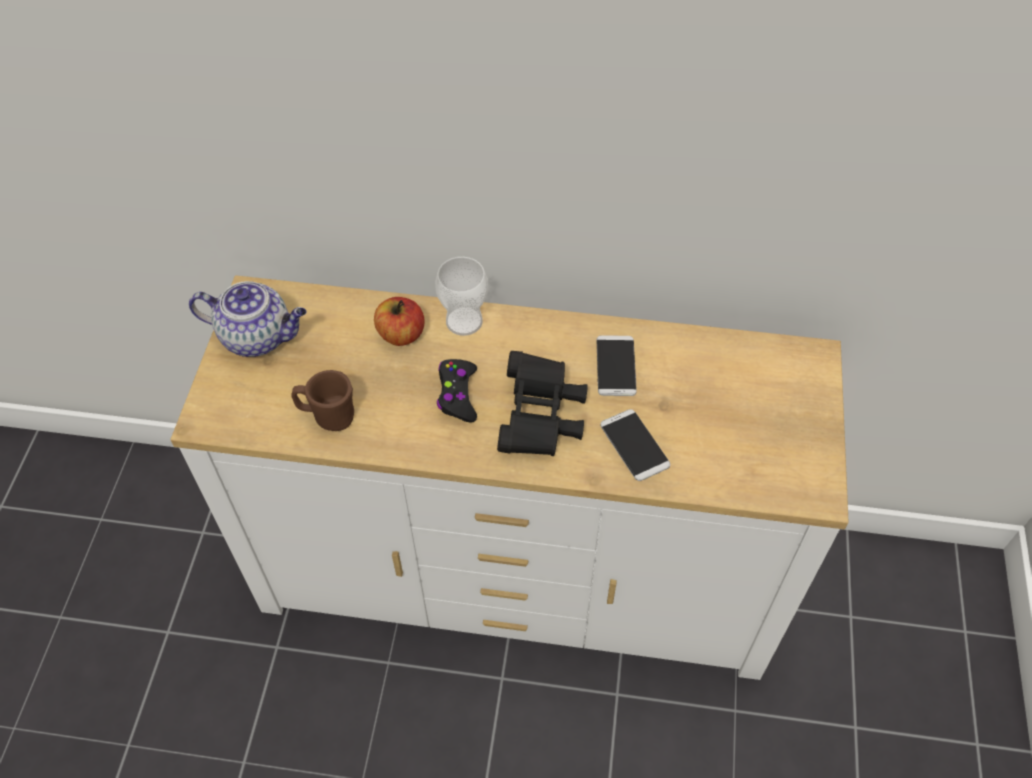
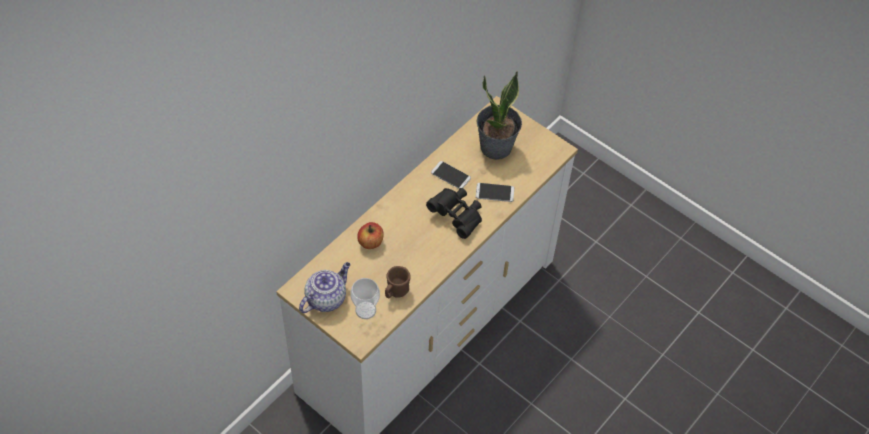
camera: 60 degrees left, 0 degrees up
cup [435,257,488,336] -> cup moved to [350,278,380,319]
black game controller [437,359,477,423] -> none
none -> potted plant [476,71,522,160]

